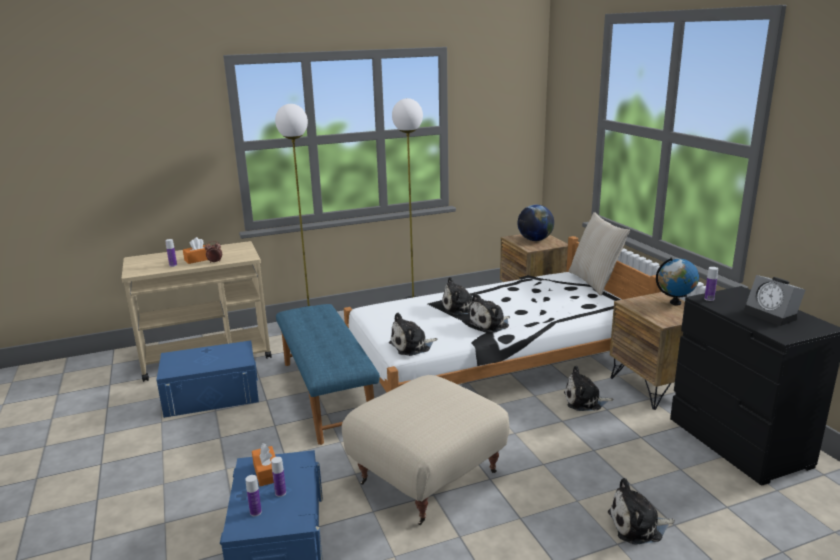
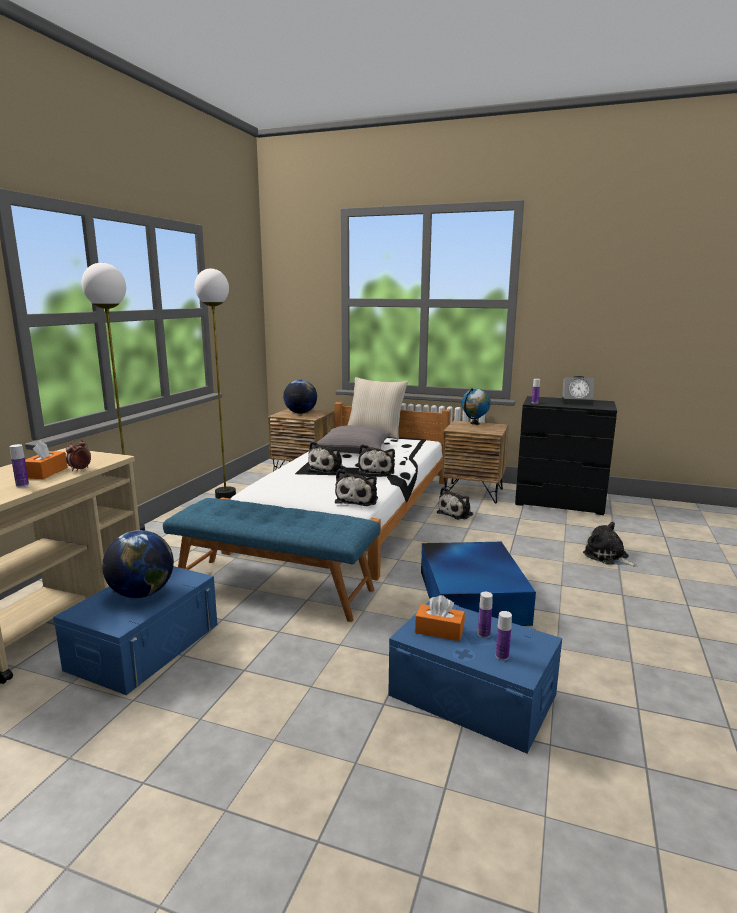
camera: 50 degrees left, 5 degrees down
beige ottoman [342,375,509,525] -> blue storage box [421,542,536,626]
plush toy [608,478,675,545] -> plush toy turned 105 degrees clockwise [583,522,638,567]
none -> globe [102,530,174,598]
none -> grey pillow [316,426,391,454]

